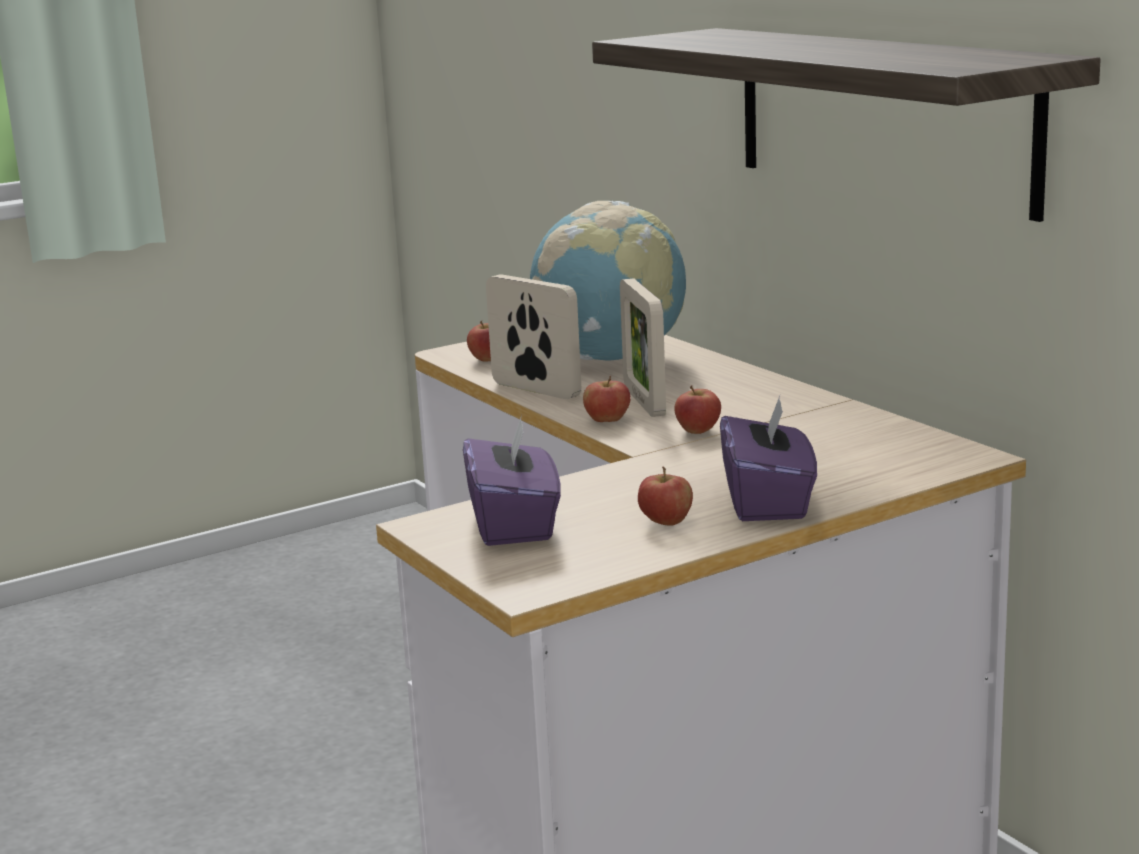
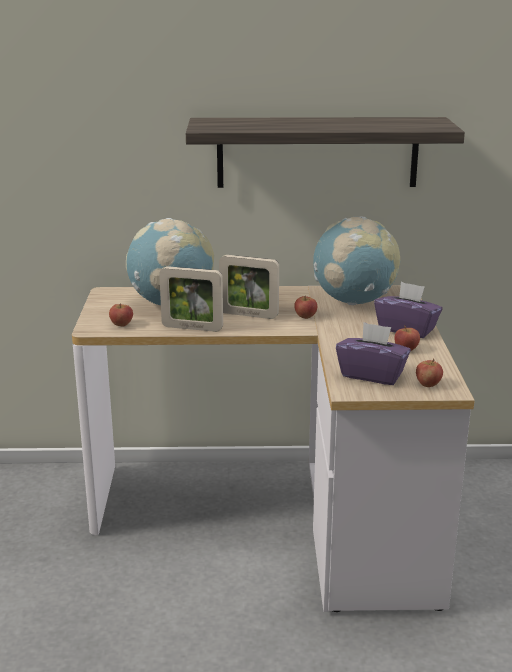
camera: 60 degrees left, 5 degrees up
picture frame [486,274,581,399] -> picture frame turned 150 degrees counterclockwise [159,266,223,332]
apple [583,376,631,422] -> apple moved to [416,358,443,387]
none -> globe [313,216,400,305]

